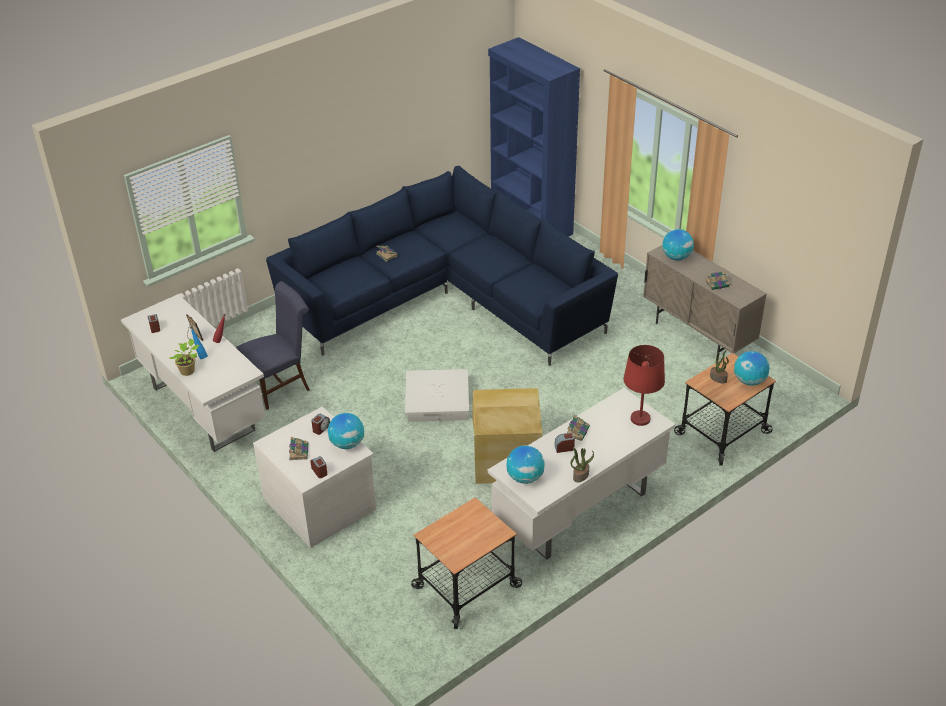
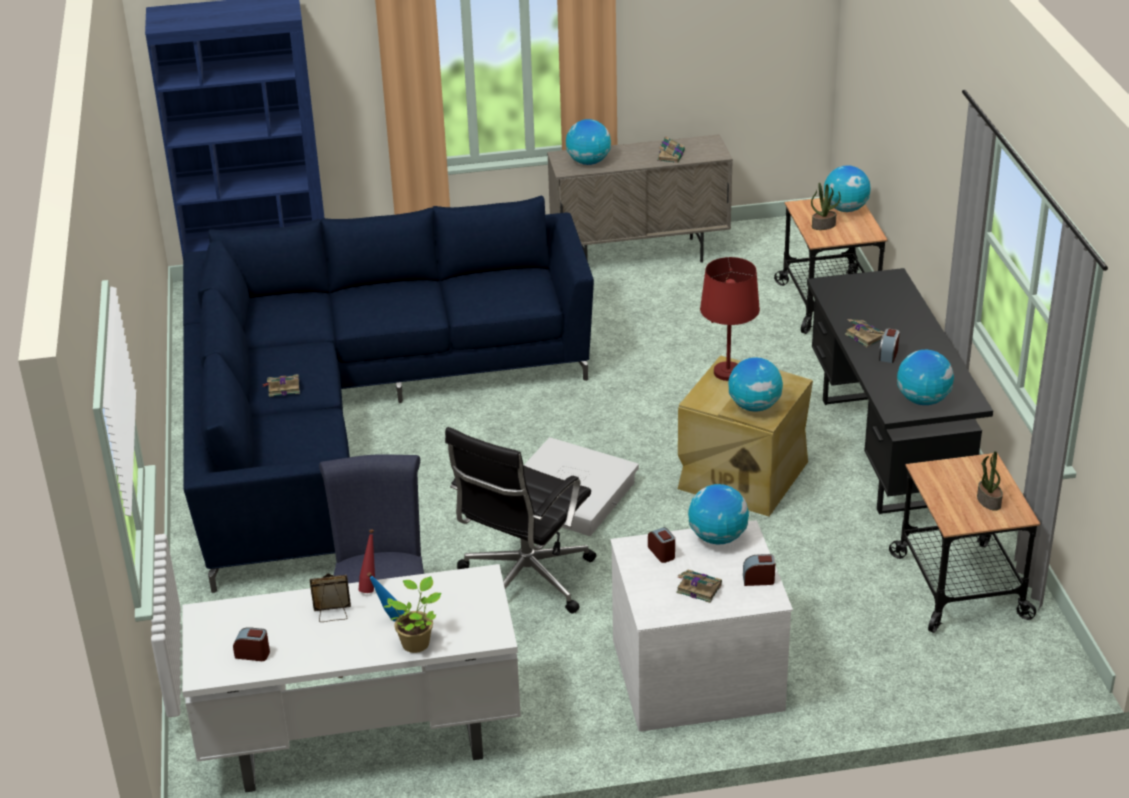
camera: 60 degrees left, 5 degrees down
white desk [488,388,675,560] -> black desk [807,268,993,515]
potted plant [571,447,594,482] -> potted plant moved to [977,451,1003,511]
red table lamp [624,345,665,426] -> red table lamp moved to [700,257,760,381]
none -> black office chair [445,427,596,613]
none -> globe [728,357,783,412]

